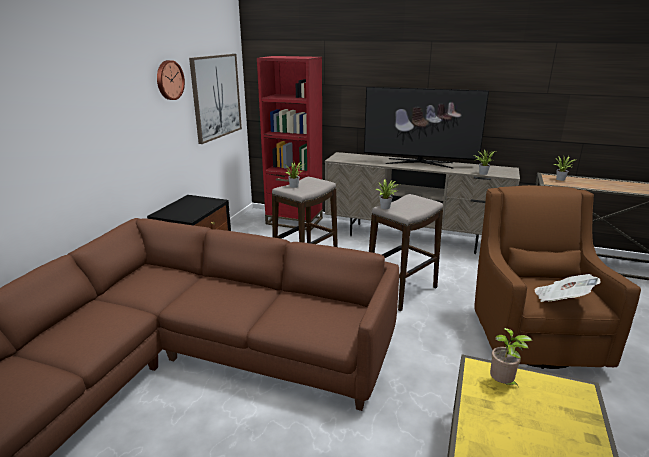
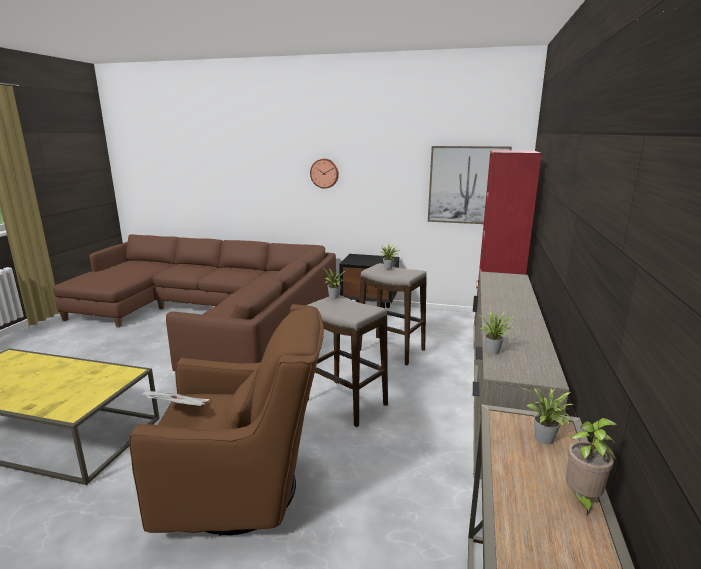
camera: 85 degrees right, 5 degrees down
wall clock [157,60,185,100] -> wall clock moved to [310,159,339,189]
television [364,87,489,169] -> none
potted plant [490,328,532,387] -> potted plant moved to [566,418,617,516]

